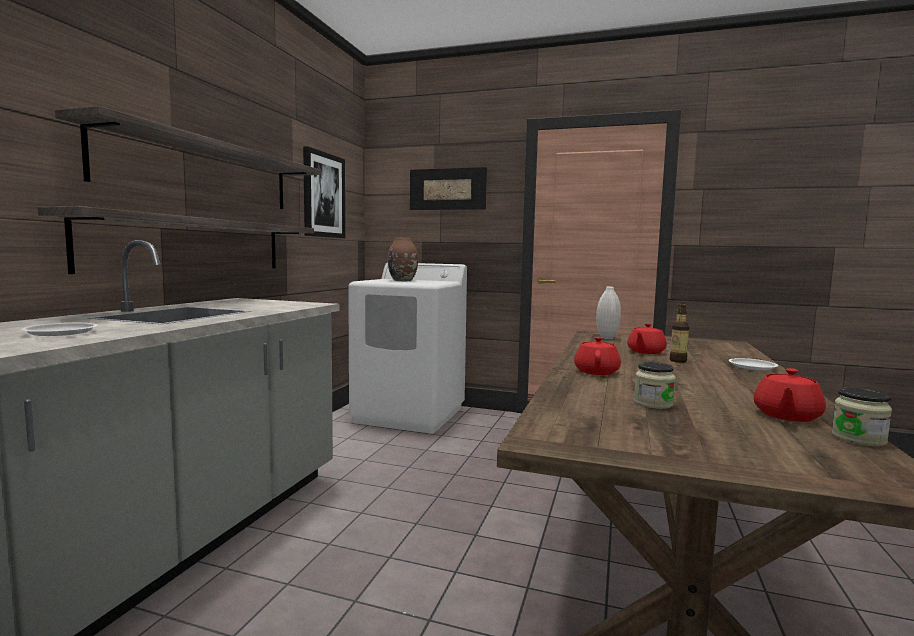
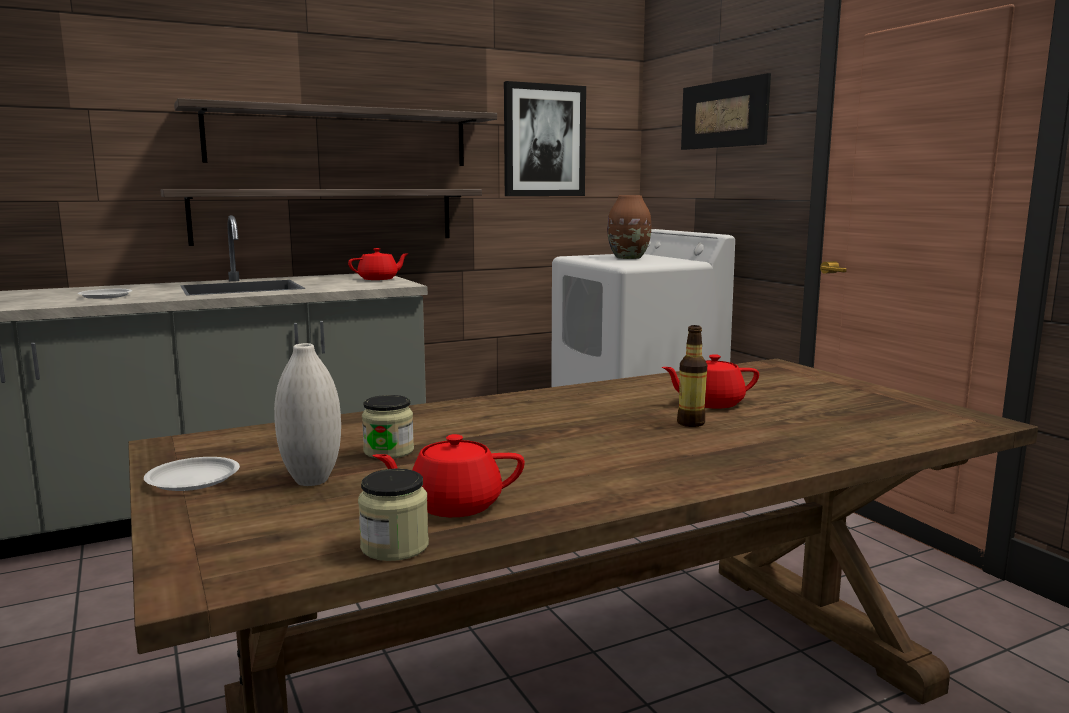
camera: 45 degrees right, 5 degrees up
red teapot [574,337,621,375] -> red teapot moved to [348,248,409,280]
white vase [596,287,621,339] -> white vase moved to [274,343,341,486]
white plate [729,358,778,370] -> white plate moved to [144,457,240,491]

